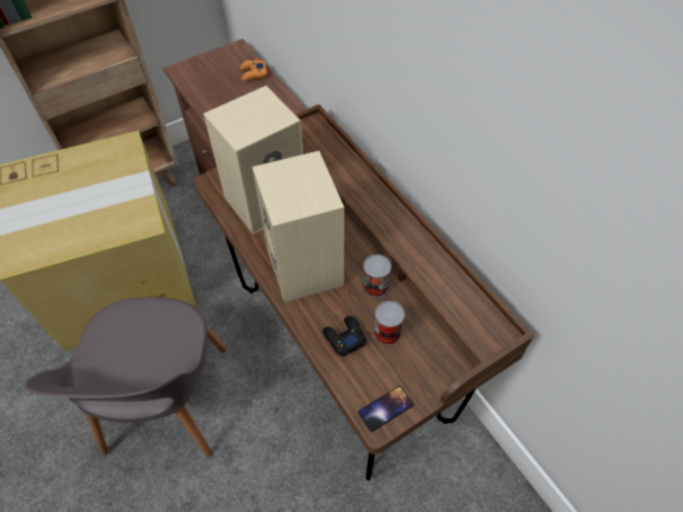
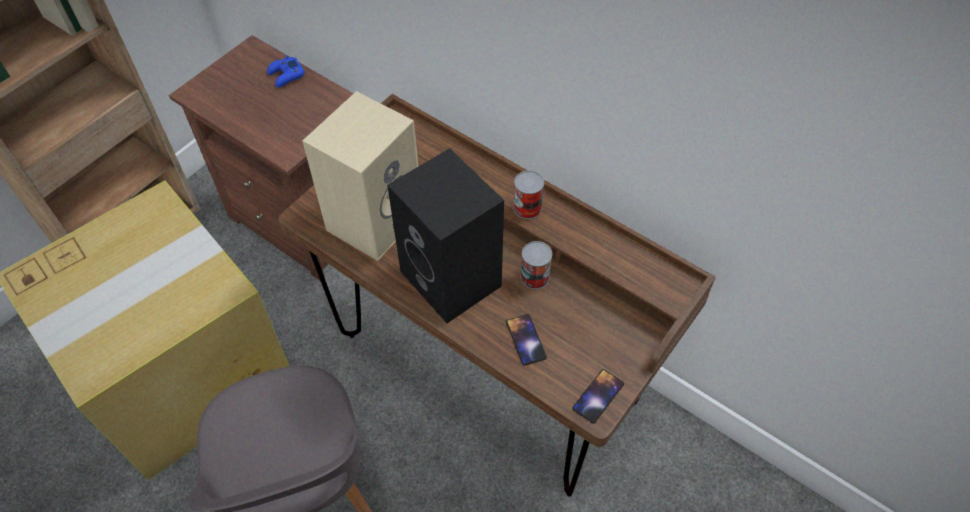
camera: 20 degrees left, 0 degrees up
orange game controller [240,58,267,81] -> blue game controller [267,55,305,88]
beige speaker [252,151,344,302] -> black speaker [387,148,504,323]
black game controller [323,316,366,356] -> phone [506,314,547,366]
can [373,301,405,345] -> can moved to [513,170,544,219]

